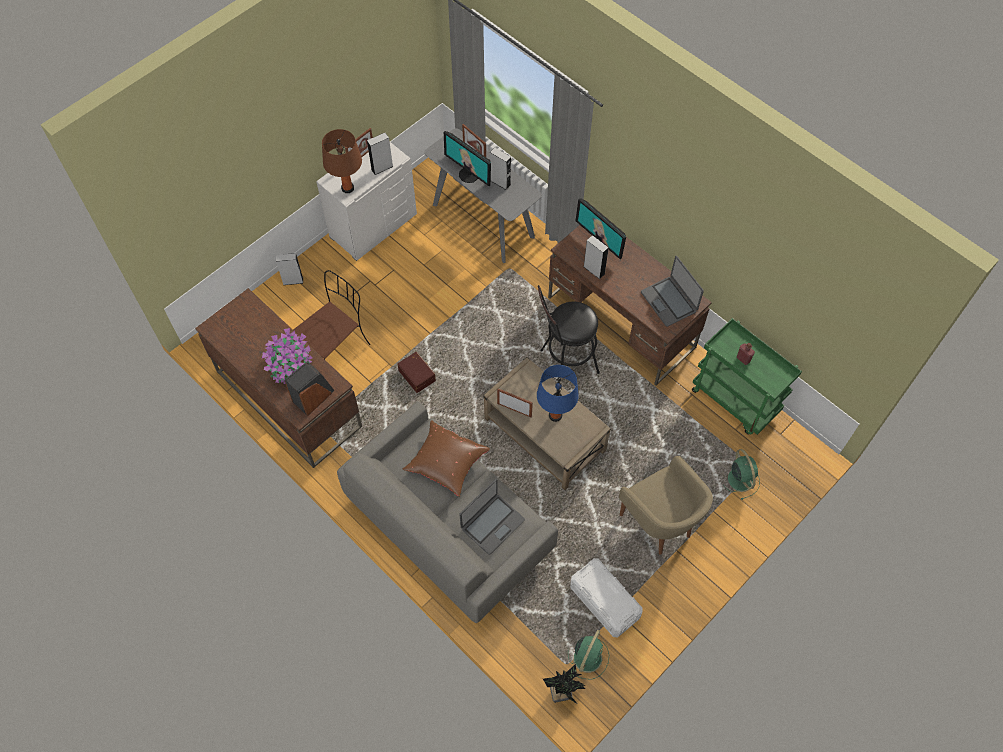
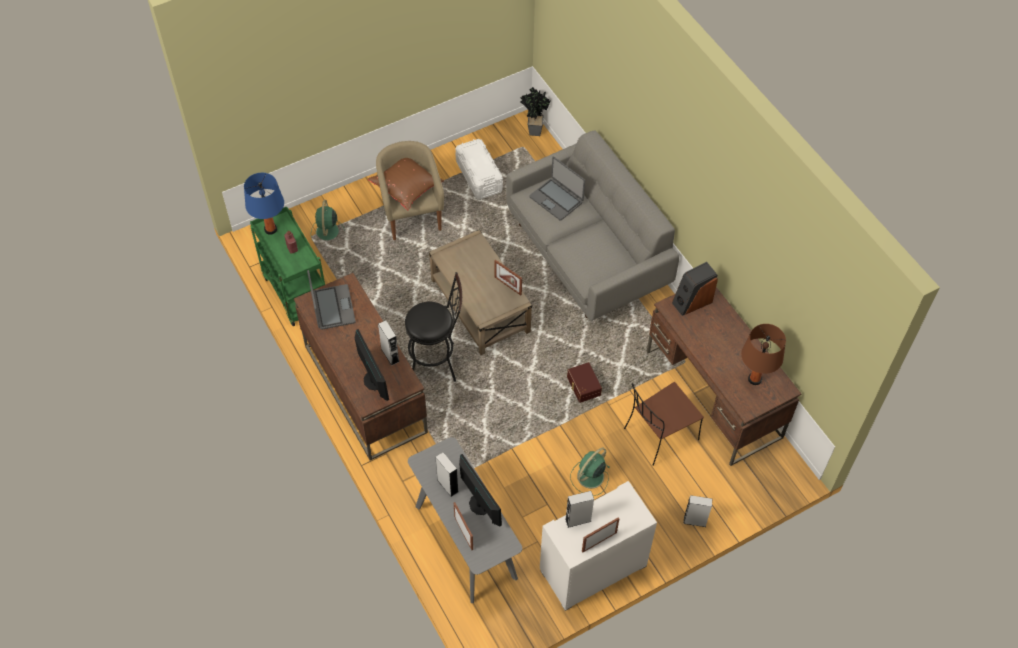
camera: 165 degrees left, 5 degrees down
potted plant [262,328,313,384] -> none
brown table lamp [322,129,362,193] -> brown table lamp moved to [741,324,786,385]
brown pillow [403,420,490,497] -> brown pillow moved to [368,158,444,210]
laptop [459,479,525,555] -> laptop turned 105 degrees counterclockwise [530,157,585,221]
blue table lamp [537,365,579,422] -> blue table lamp moved to [244,173,284,235]
green fan [568,630,609,680] -> green fan moved to [570,447,610,496]

